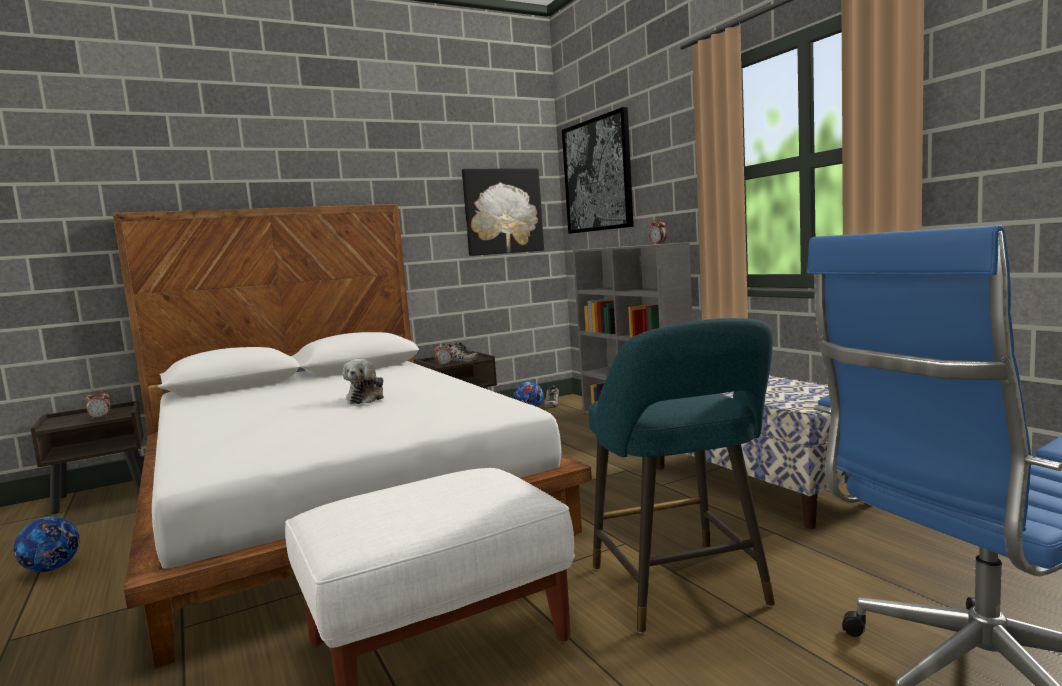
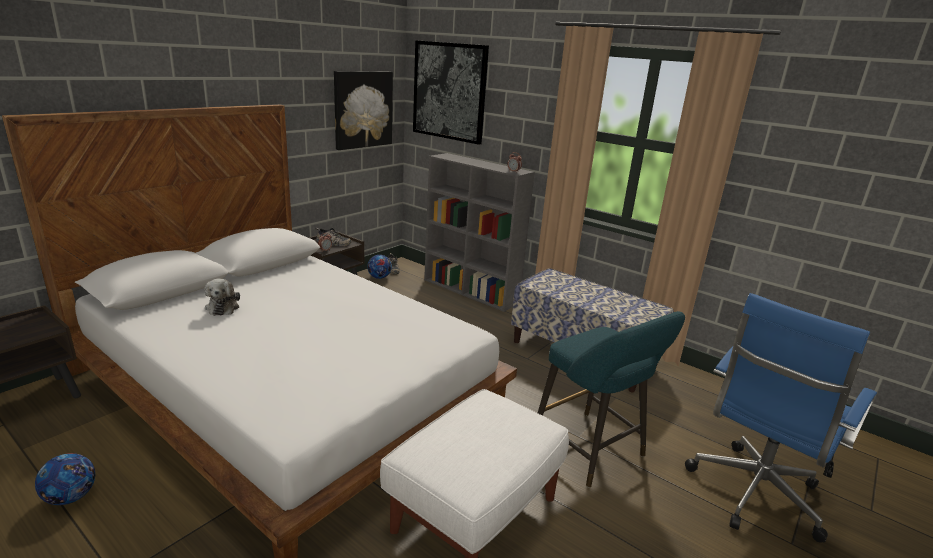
camera: 25 degrees left, 15 degrees up
alarm clock [85,390,110,419] -> none
plush toy [343,359,384,404] -> plush toy moved to [204,279,240,316]

